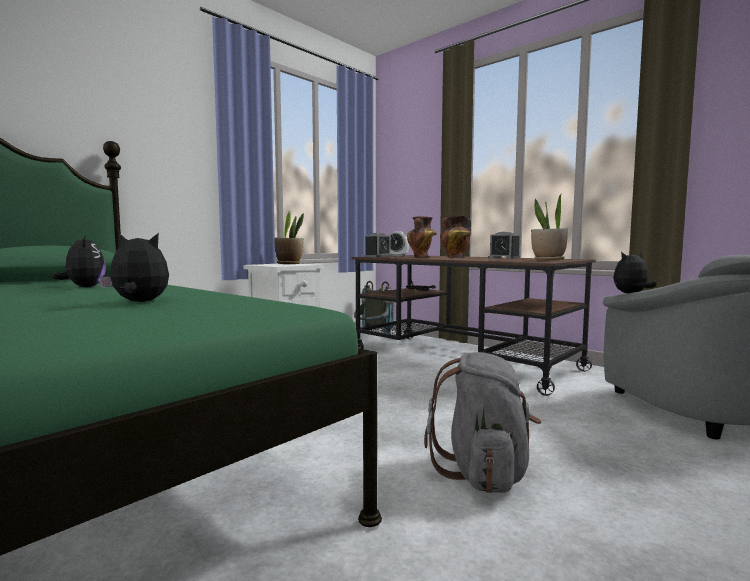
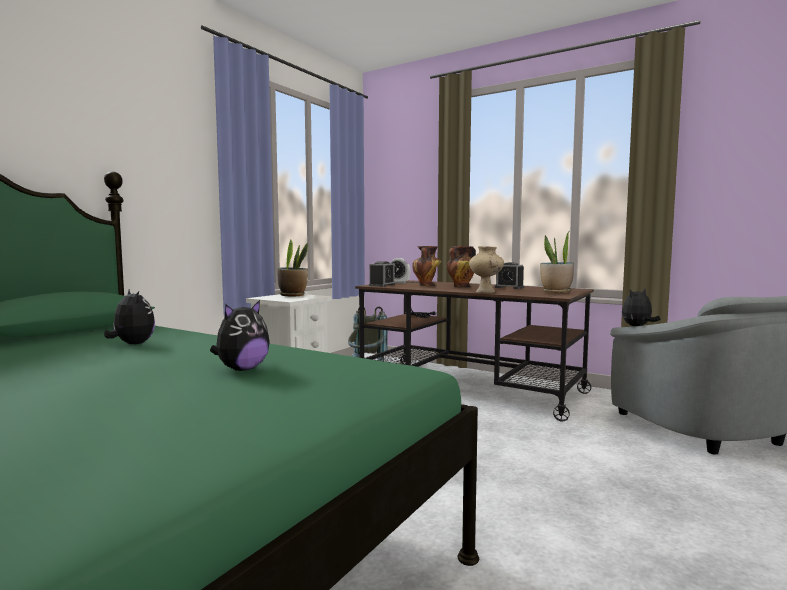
camera: 10 degrees left, 0 degrees up
plush toy [99,233,169,302] -> plush toy turned 135 degrees clockwise [210,300,270,371]
grey backpack [424,352,541,493] -> none
none -> beige vase [469,246,504,293]

